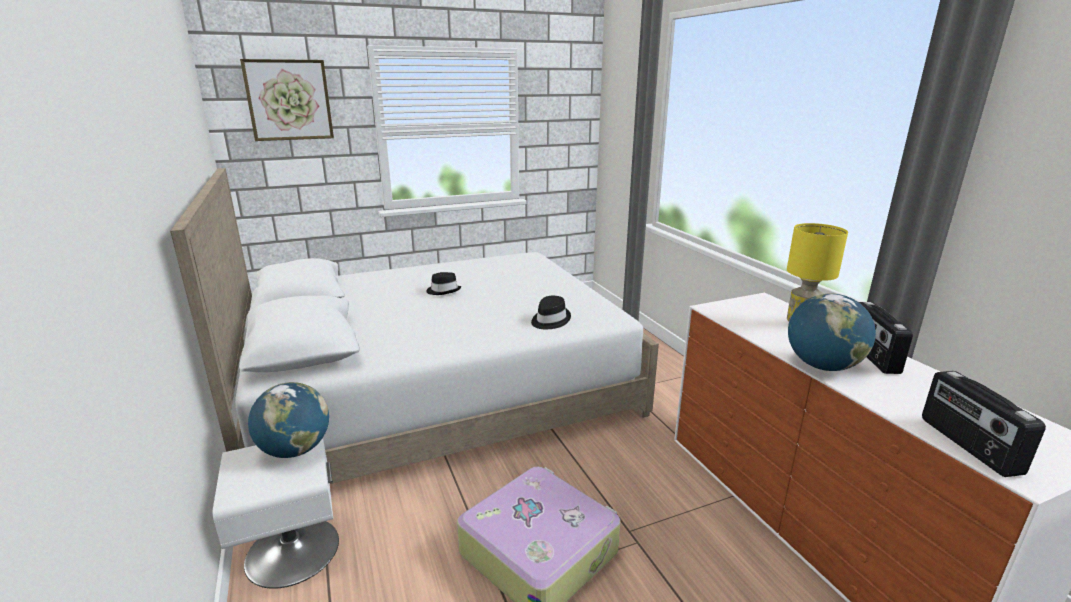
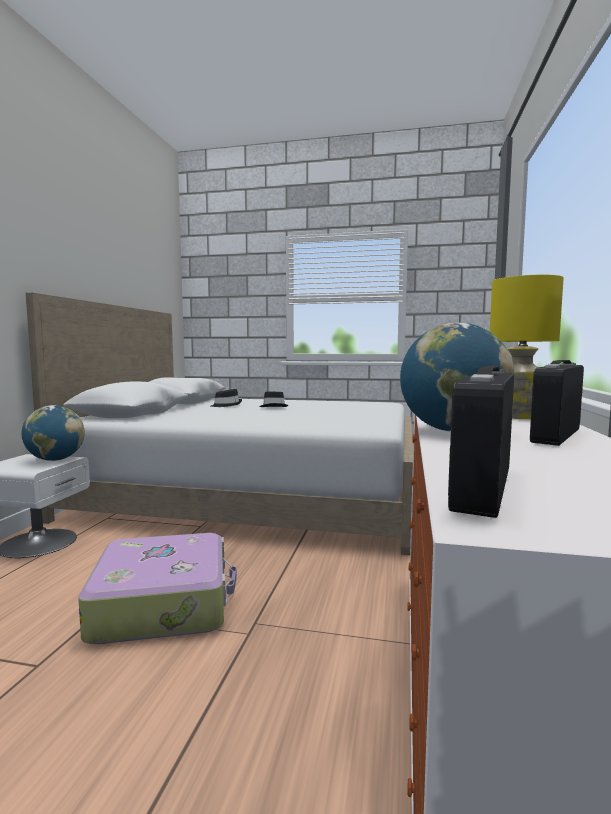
camera: 35 degrees right, 15 degrees down
picture [240,59,334,141] -> none
black hat [531,296,571,329] -> black hat moved to [211,389,242,407]

